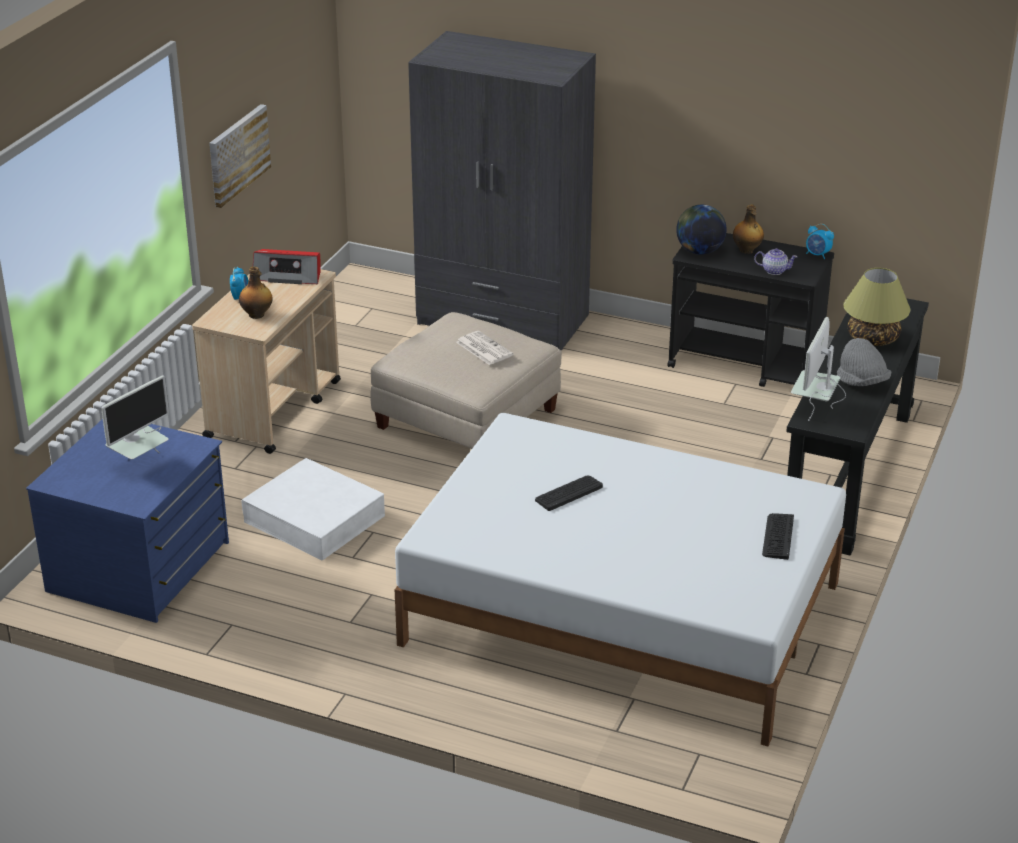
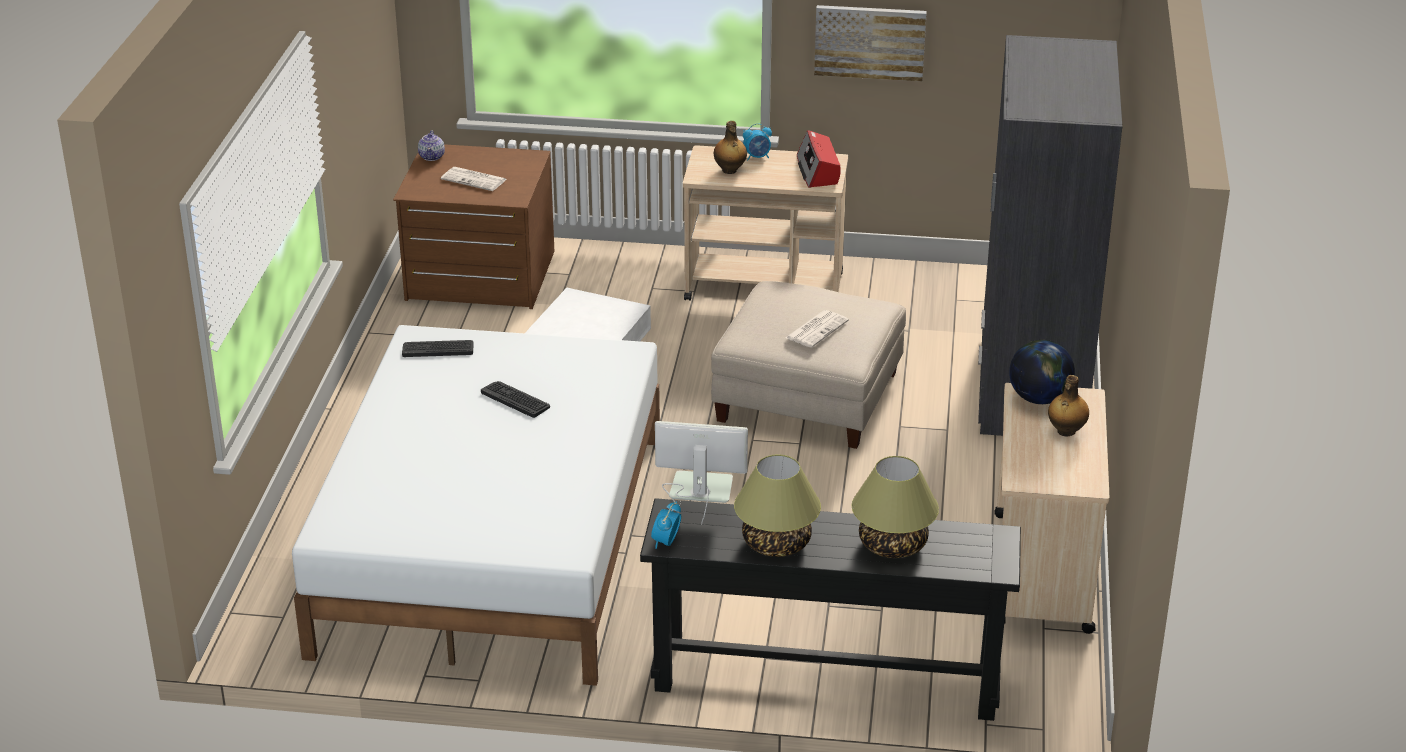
camera: 75 degrees right, 0 degrees up
blue dresser [26,419,229,623] -> brown dresser [393,144,554,309]
monitor [101,376,169,459] -> newspaper [441,167,507,191]
black cart [667,233,834,387] -> beige cart [994,383,1109,634]
teapot [754,248,798,275] -> teapot moved to [418,131,445,161]
keyboard [762,513,794,560] -> keyboard moved to [402,340,474,357]
alarm clock [806,224,834,259] -> alarm clock moved to [651,502,681,549]
grey hat [837,338,891,386] -> table lamp [734,455,821,557]

